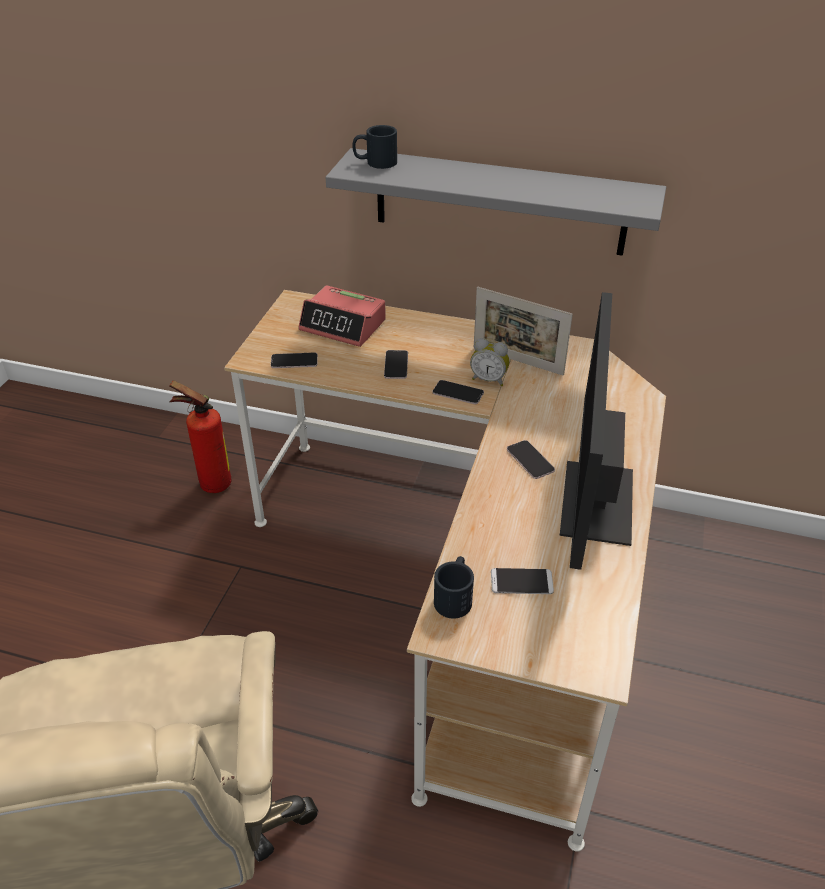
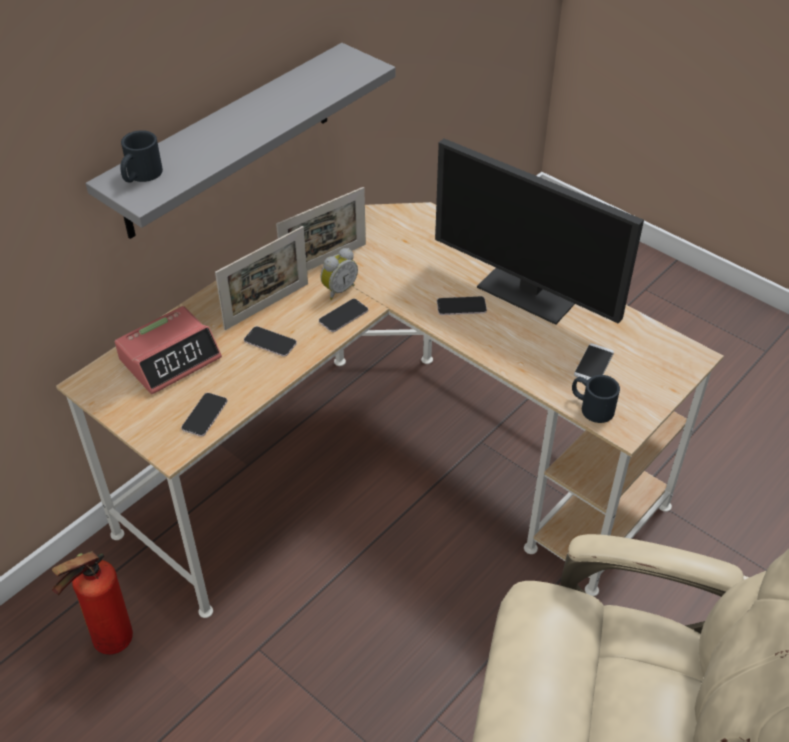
camera: 65 degrees left, 5 degrees up
none -> picture frame [215,226,308,330]

